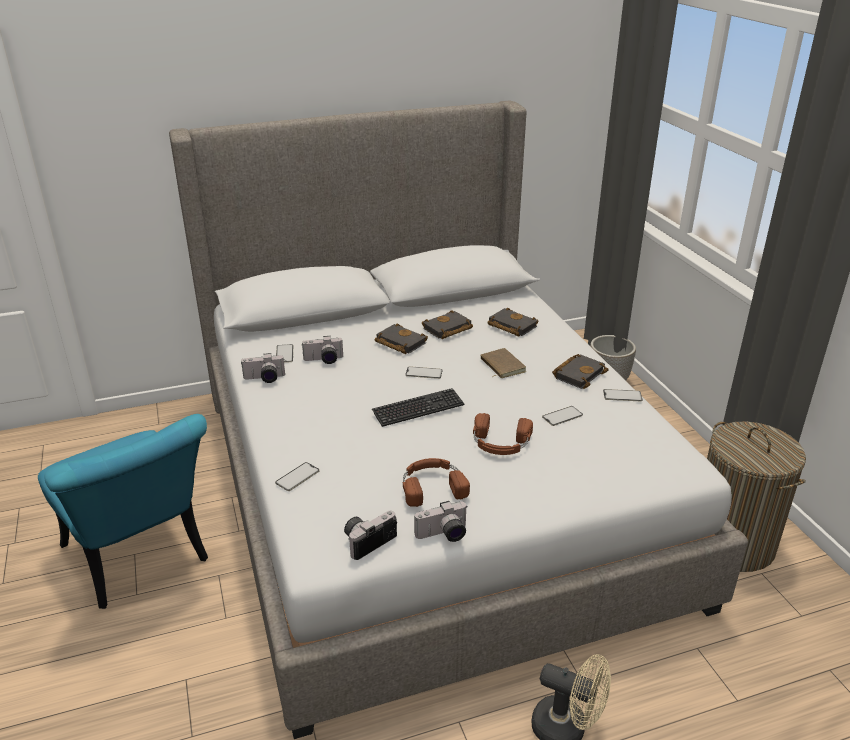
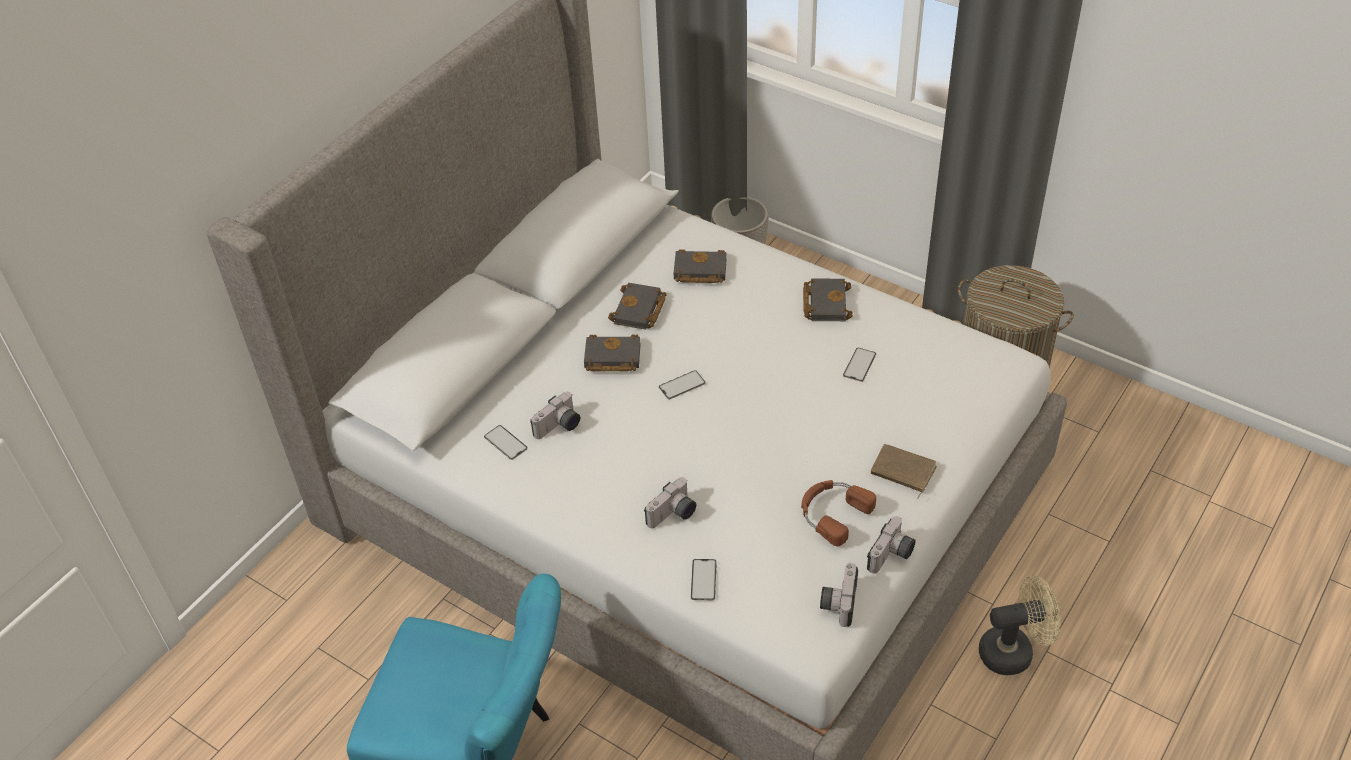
camera: 35 degrees left, 15 degrees up
camera [241,353,285,383] -> camera moved to [644,477,697,528]
keyboard [372,388,464,427] -> none
brown headphones [473,413,533,455] -> none
brown book [480,348,526,378] -> brown book moved to [871,444,937,498]
phone [603,389,642,401] -> none

